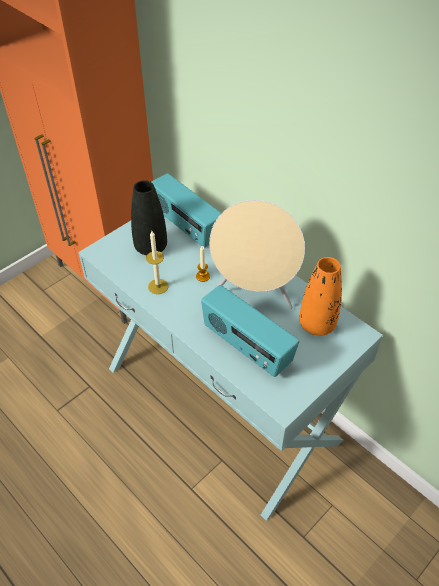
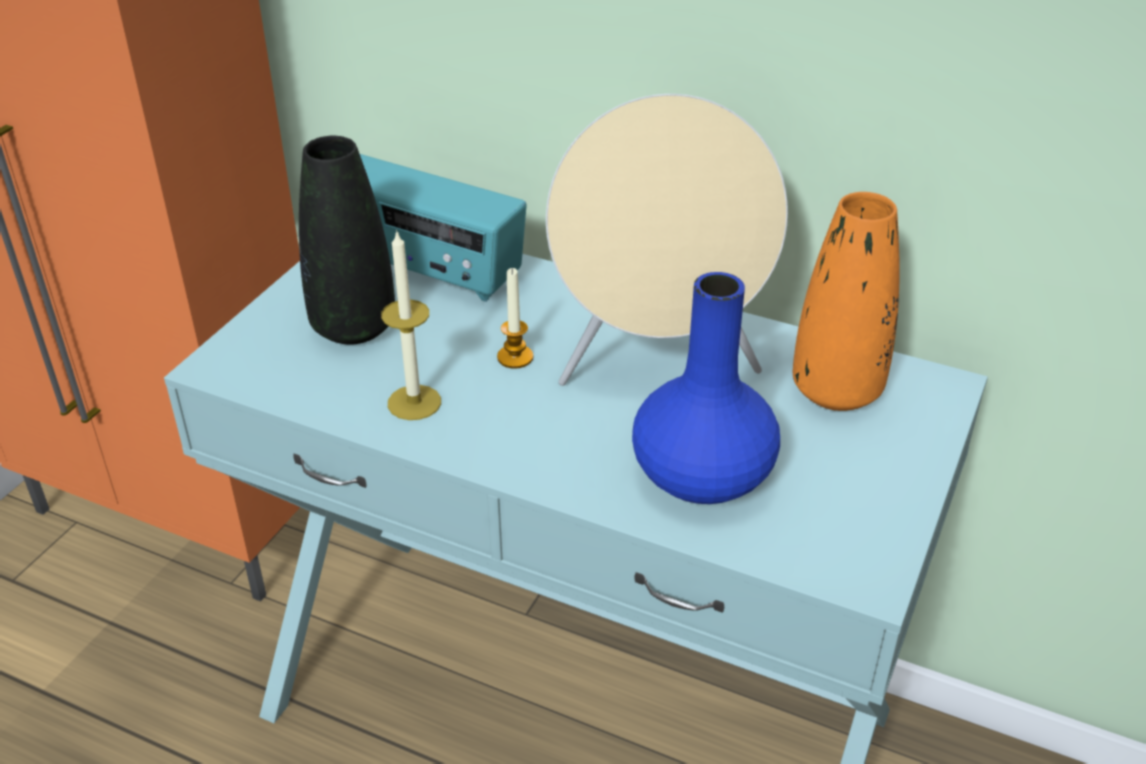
camera: 20 degrees left, 10 degrees down
radio [201,285,299,377] -> blue vase [632,272,780,504]

